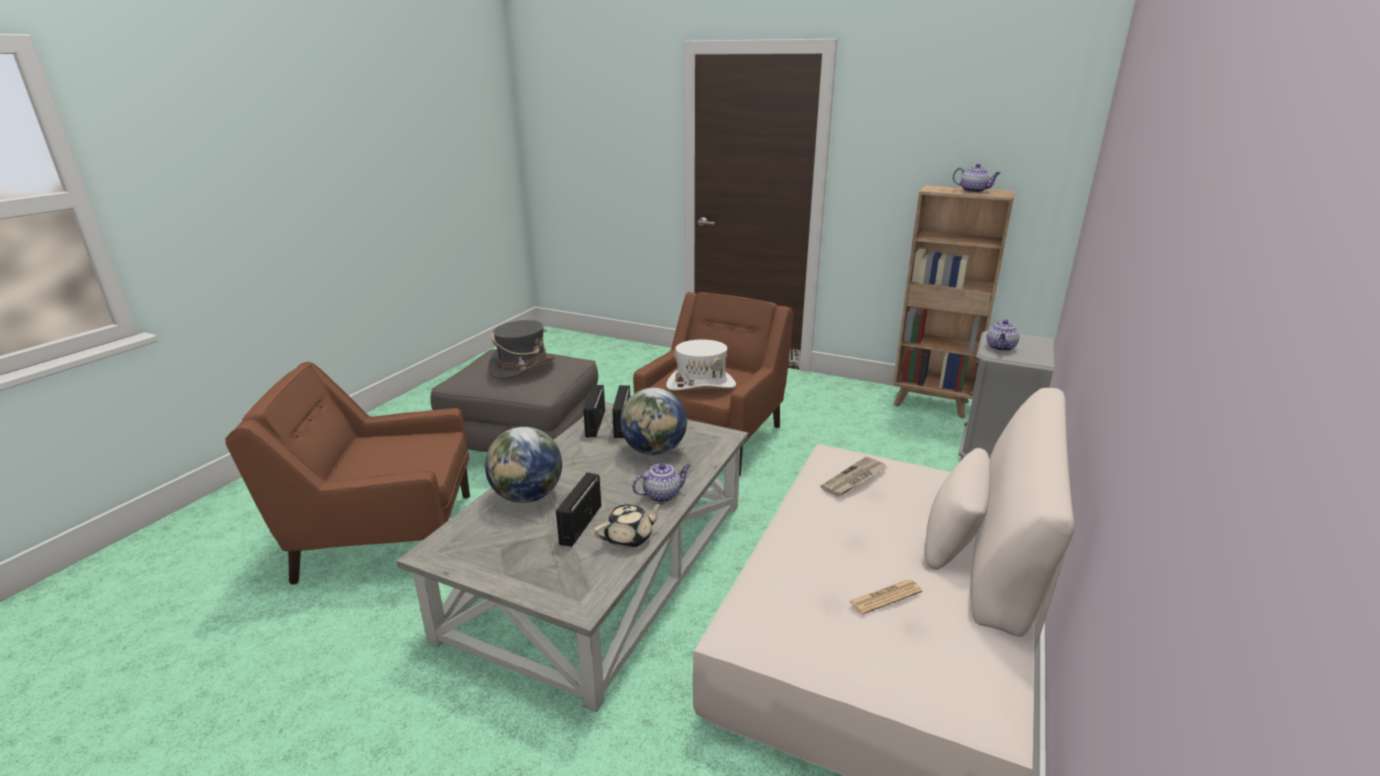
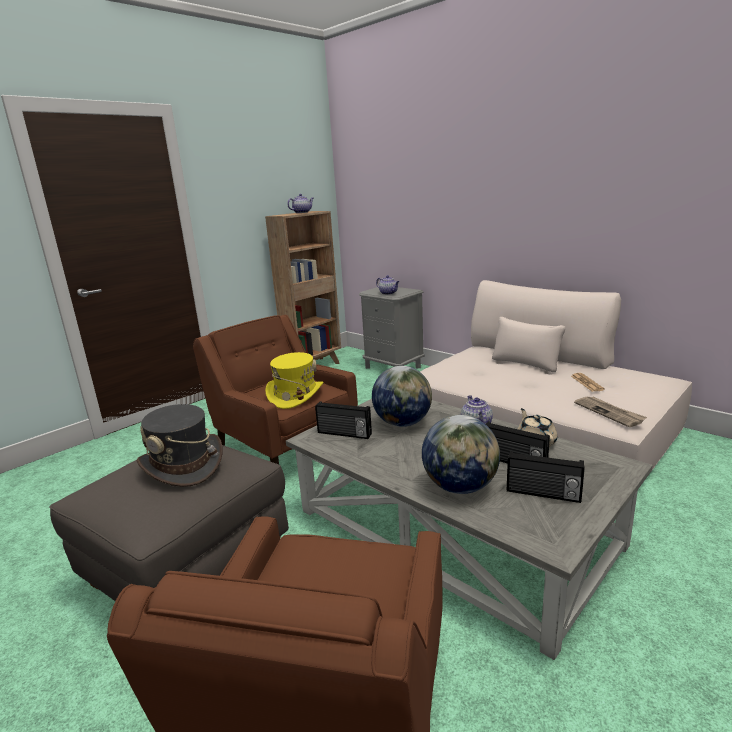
camera: 70 degrees left, 5 degrees down
radio [582,385,605,437] -> radio moved to [507,451,585,503]
white hat [666,340,736,390] -> yellow hat [265,352,323,409]
newspaper [821,456,888,496] -> newspaper moved to [574,397,647,427]

